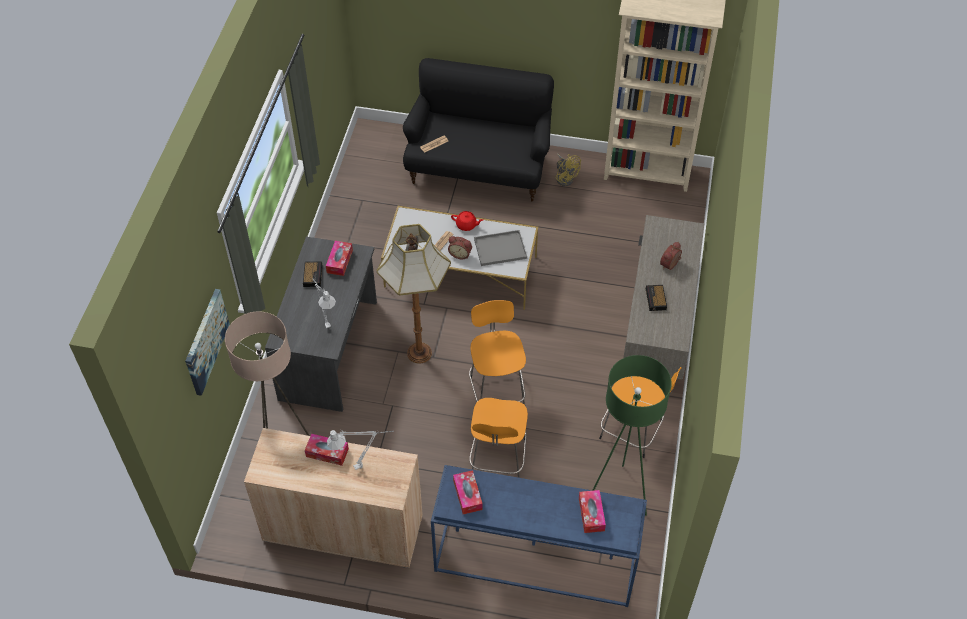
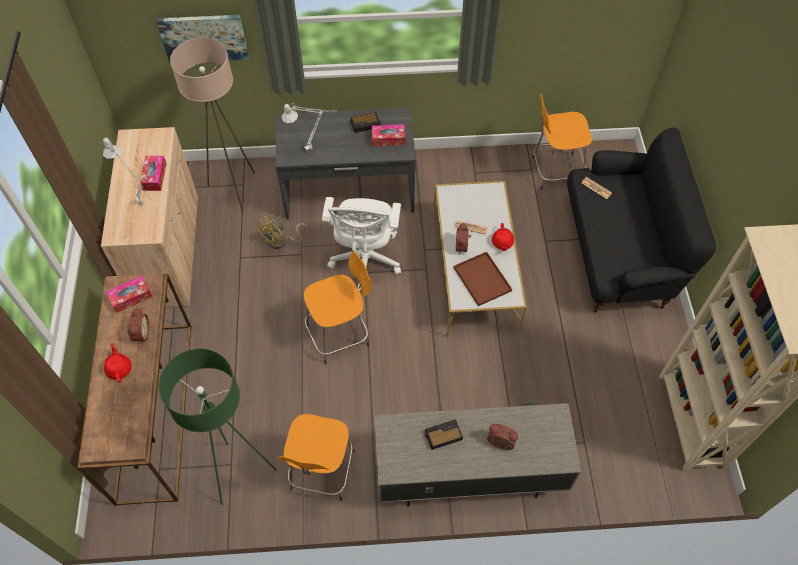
camera: 75 degrees right, 5 degrees up
floor lamp [377,224,451,364] -> white office chair [322,197,401,290]
blue console table [431,465,647,607] -> brown console table [77,273,191,506]
orange stool [469,398,528,478] -> orange stool moved to [532,94,592,190]
grey tray [474,230,527,266] -> brown tray [454,252,512,306]
yellow fan [555,153,581,186] -> yellow fan moved to [257,216,309,249]
tissue box [579,490,606,533] -> none
none -> red teapot [104,343,132,383]
none -> alarm clock [127,308,149,344]

